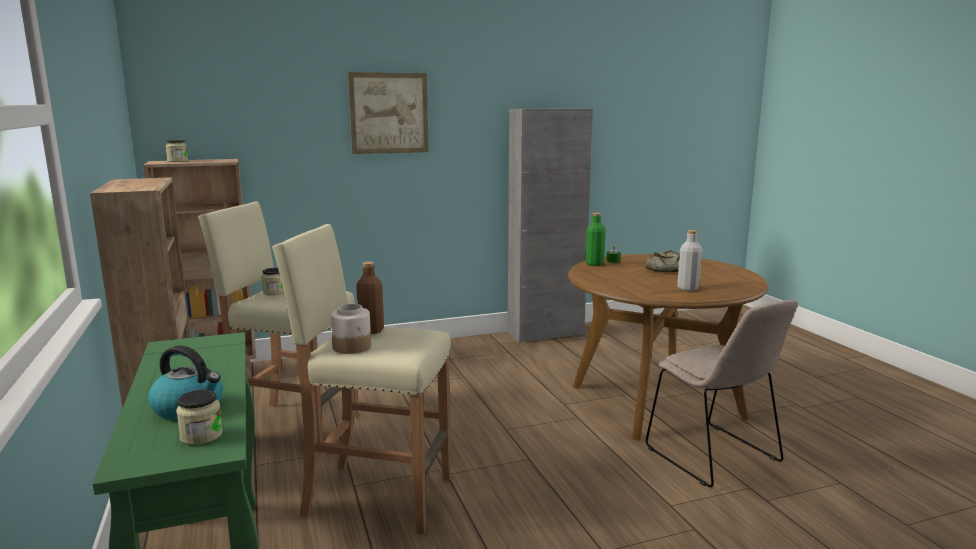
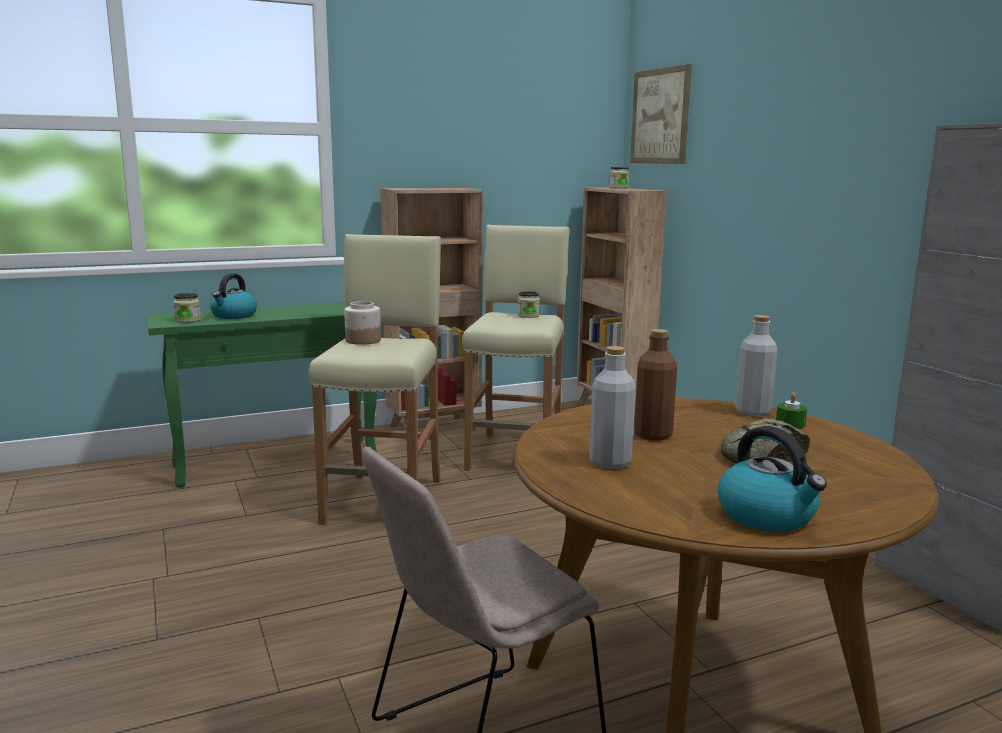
camera: 85 degrees right, 0 degrees up
picture [348,72,429,154] -> picture moved to [630,64,692,164]
brown bottle [356,262,384,334] -> brown bottle moved to [634,329,677,441]
green bottle [585,213,606,266] -> grey bottle [735,315,778,417]
none -> kettle [717,426,827,532]

